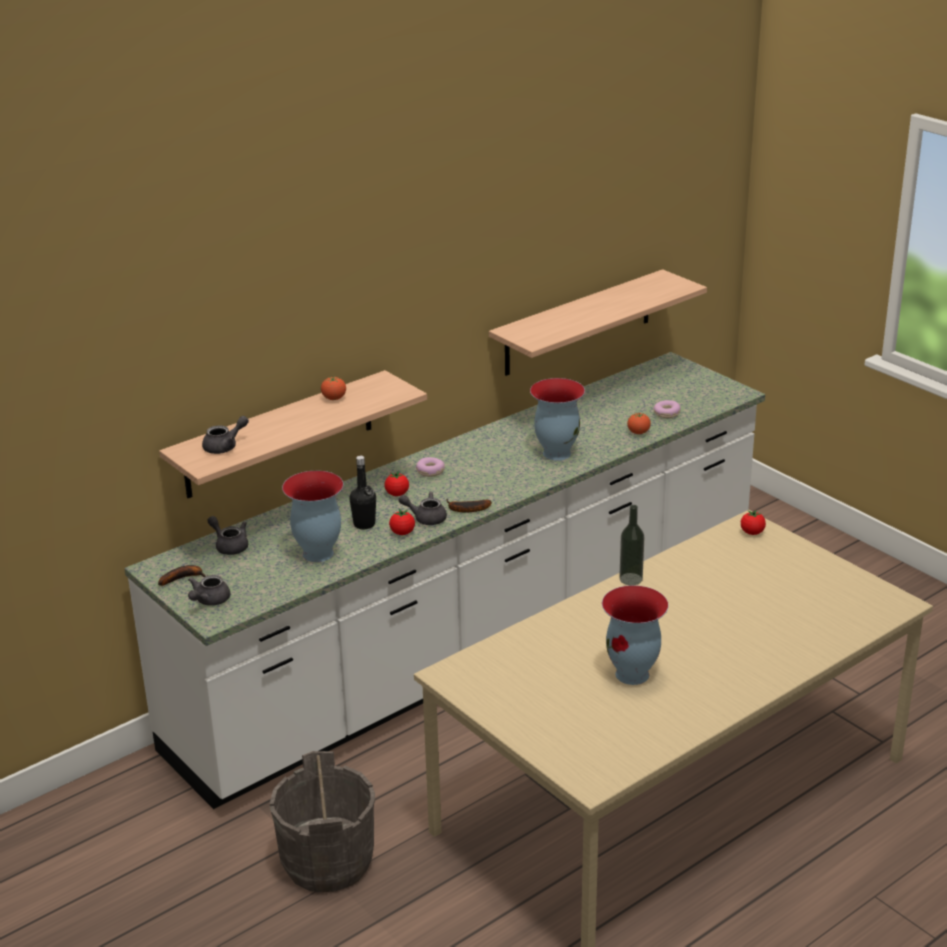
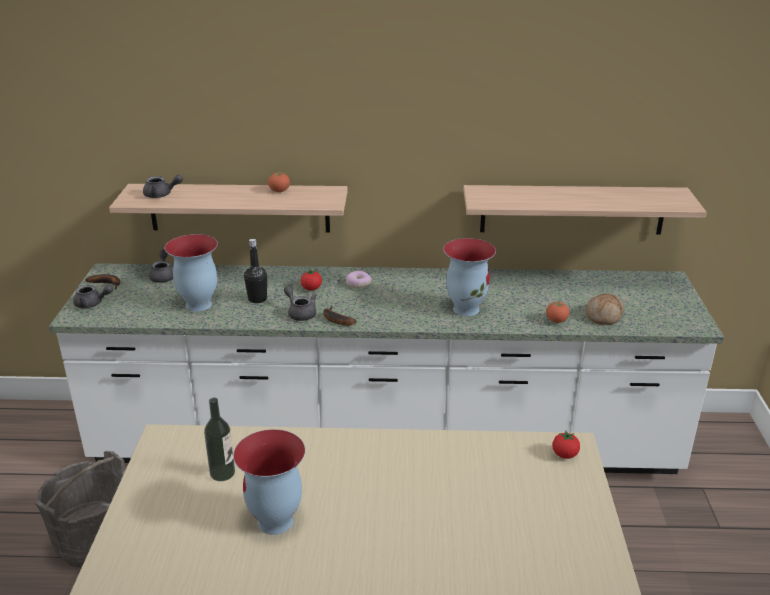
camera: 40 degrees right, 0 degrees up
grey teapot [188,575,230,606] -> grey teapot turned 150 degrees counterclockwise [73,285,113,308]
tomato [389,509,415,535] -> none
bottle [619,505,644,585] -> bottle moved to [204,398,235,481]
donut [653,400,681,418] -> bread [585,293,624,325]

